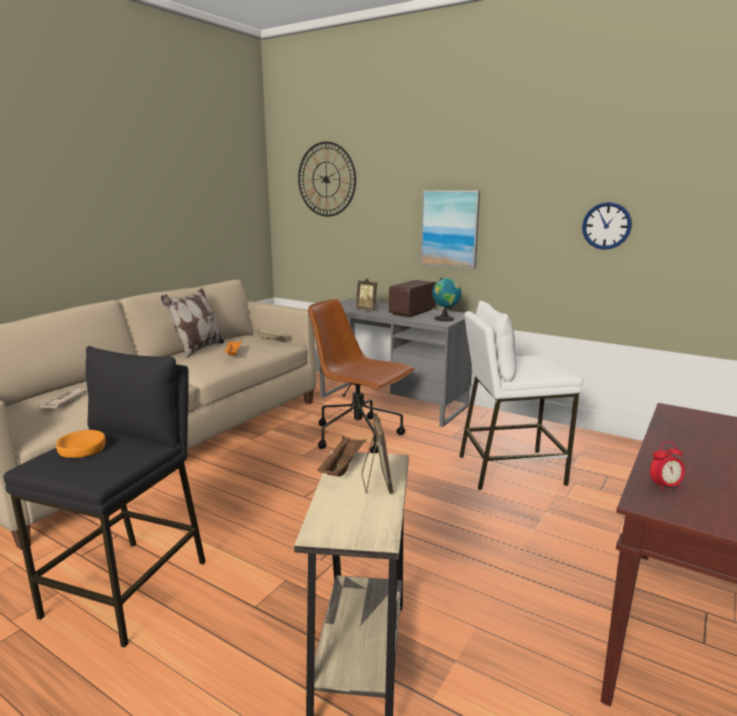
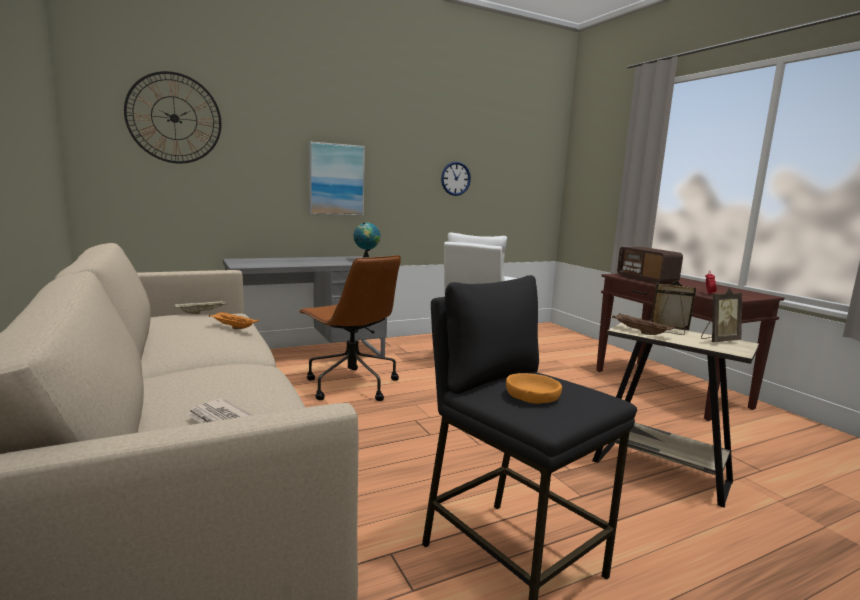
camera: 60 degrees left, 5 degrees down
pillow [161,288,224,358] -> none
brown office chair [308,299,415,453] -> brown office chair turned 105 degrees counterclockwise [298,255,401,401]
picture frame [356,278,378,311] -> picture frame moved to [701,288,742,342]
radio [389,280,436,317] -> radio moved to [617,247,683,284]

